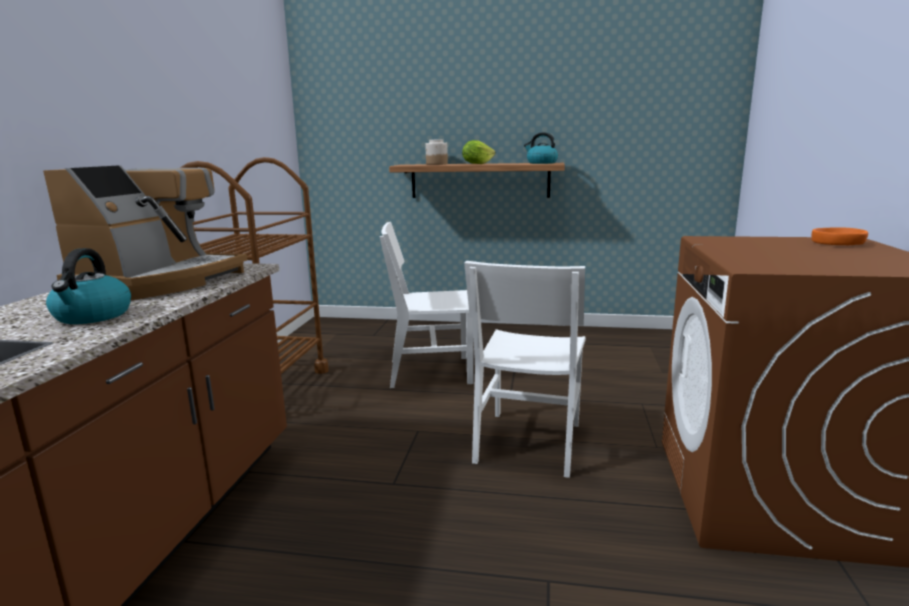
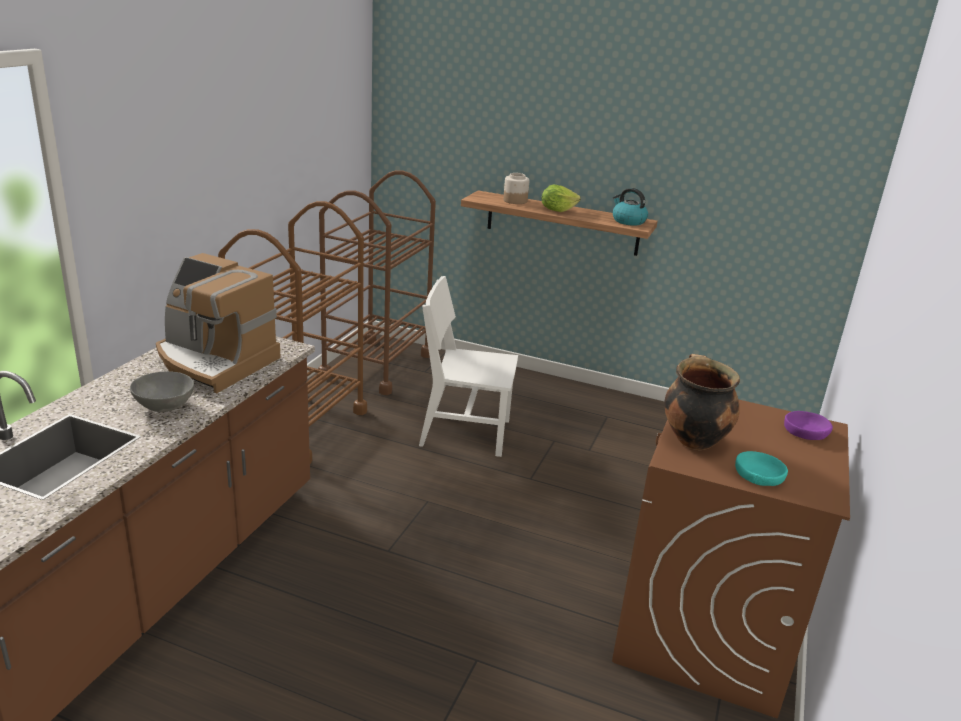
camera: 10 degrees right, 10 degrees up
coffee machine [43,165,247,300] -> coffee machine turned 90 degrees clockwise [156,253,281,393]
kettle [46,248,131,324] -> grey bowl [130,371,194,412]
white chair [464,261,586,478] -> none
orange bowl [812,227,868,245] -> purple bowl [784,411,833,440]
none -> brown cart [318,170,436,395]
none -> cooking pot [665,354,740,450]
none -> turquoise bowl [735,451,788,486]

